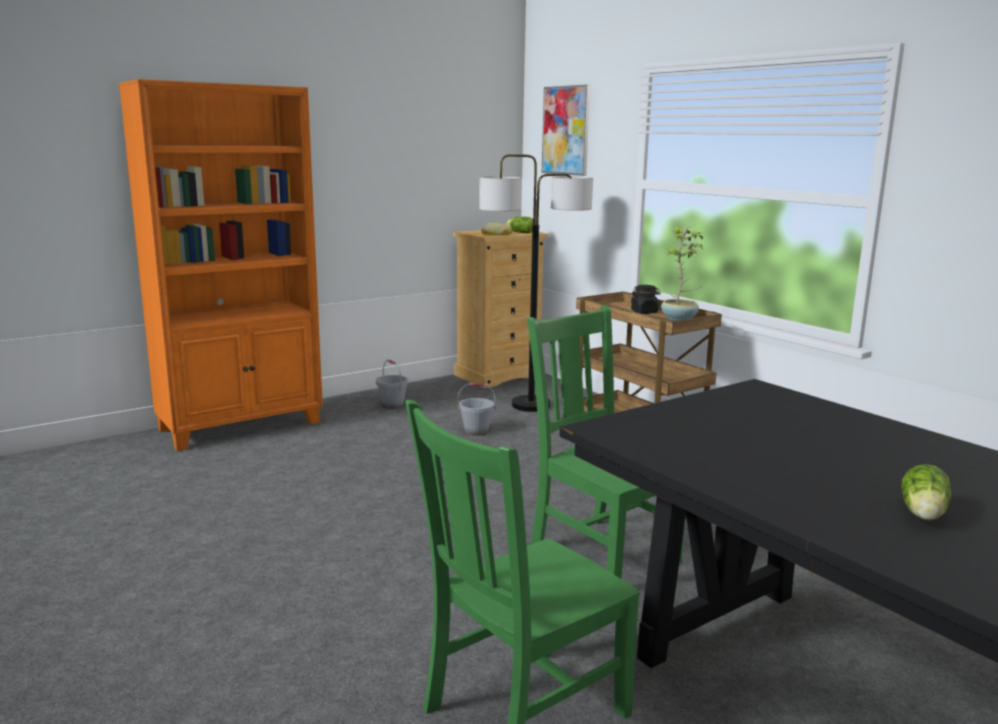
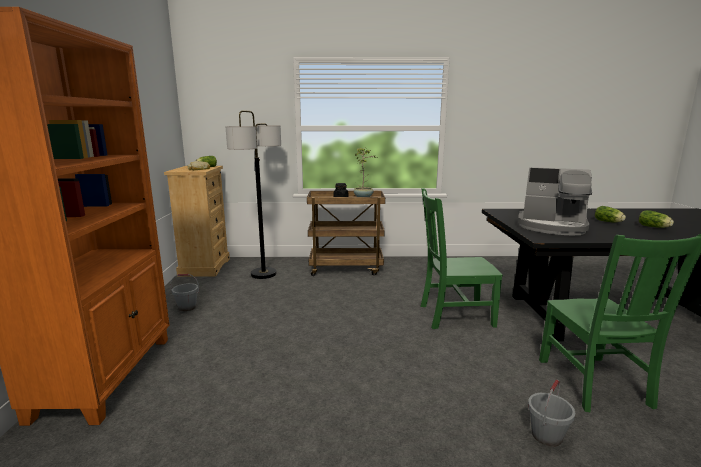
camera: 55 degrees left, 0 degrees up
grey bucket [458,383,496,435] -> grey bucket moved to [528,380,575,447]
picture [542,84,590,176] -> none
none -> coffee machine [518,167,592,236]
none -> lettuce [595,206,626,222]

